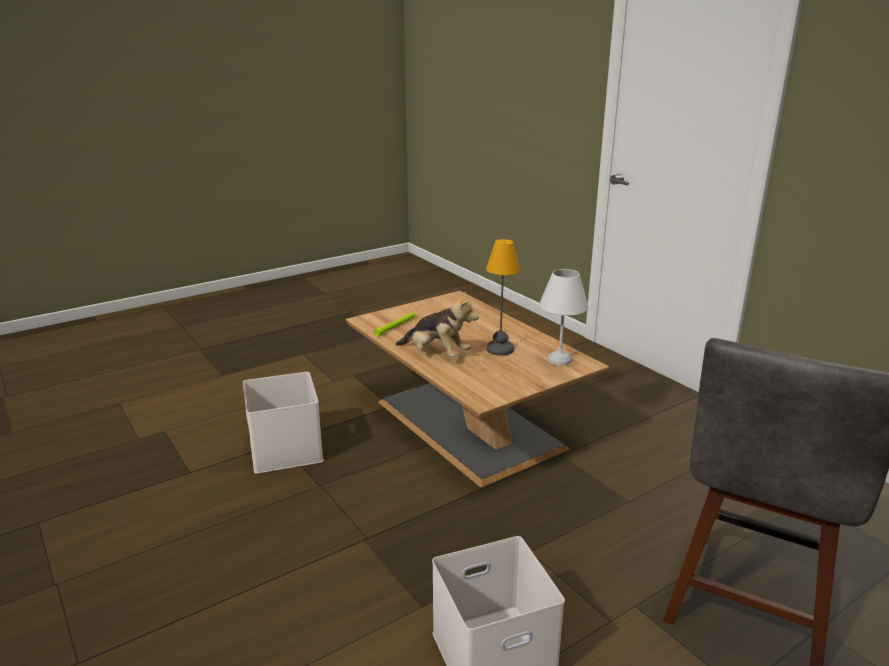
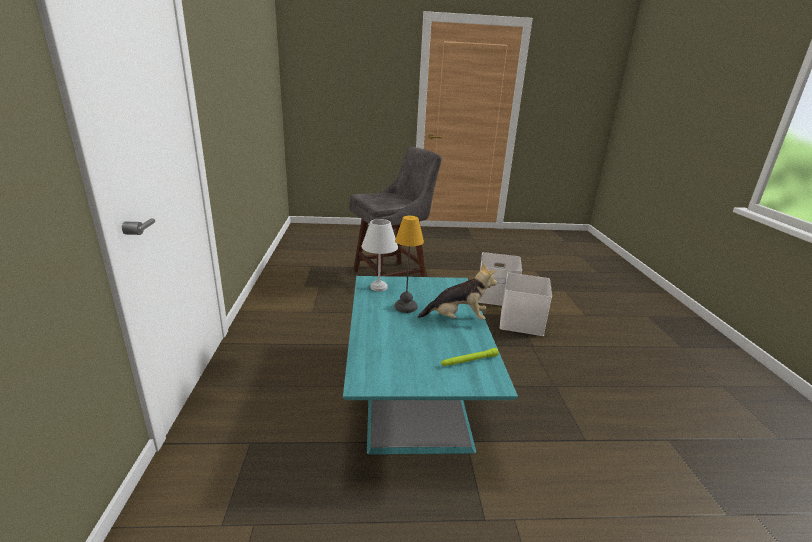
camera: 150 degrees left, 0 degrees up
white storage box [243,372,324,474] -> white storage box moved to [500,273,552,336]
brown coffee table [346,291,609,487] -> turquoise coffee table [343,276,518,455]
plush toy [395,292,479,357] -> plush toy turned 120 degrees clockwise [417,263,497,320]

